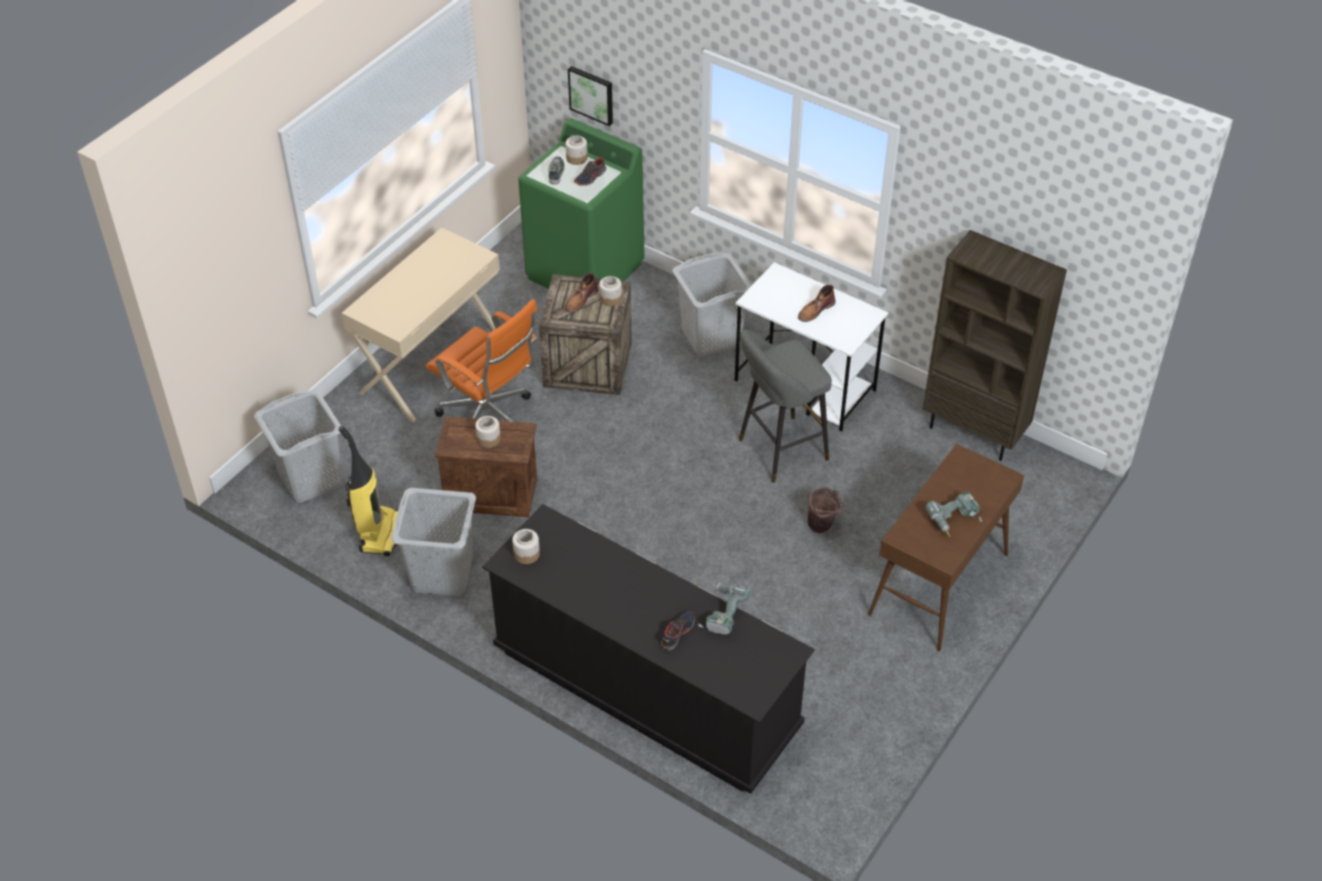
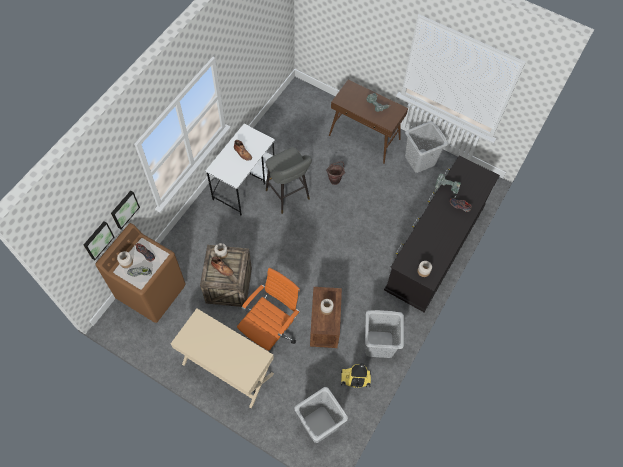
camera: 95 degrees left, 15 degrees up
green washing machine [518,118,645,289] -> brown washing machine [95,223,186,323]
grey laundry basket [672,253,752,357] -> grey laundry basket moved to [405,121,448,173]
brown bookcase [923,230,1067,461] -> none
none -> picture [111,191,140,229]

